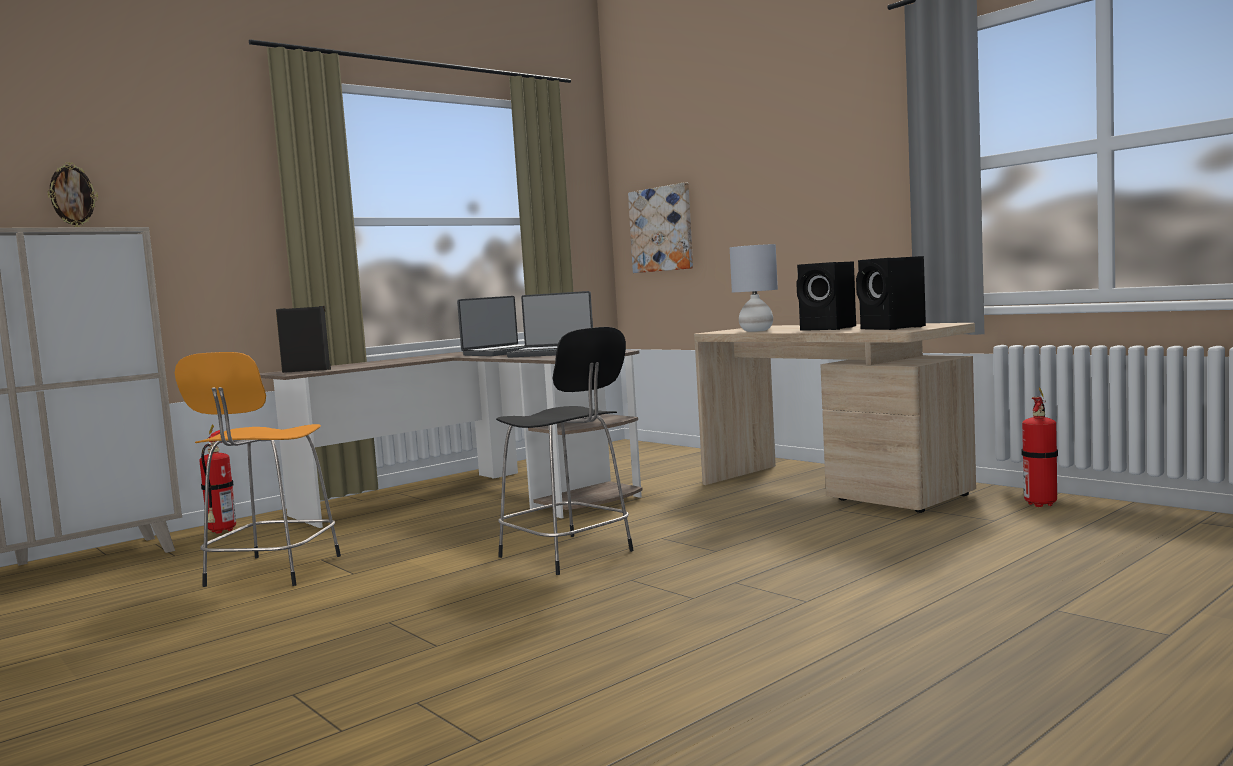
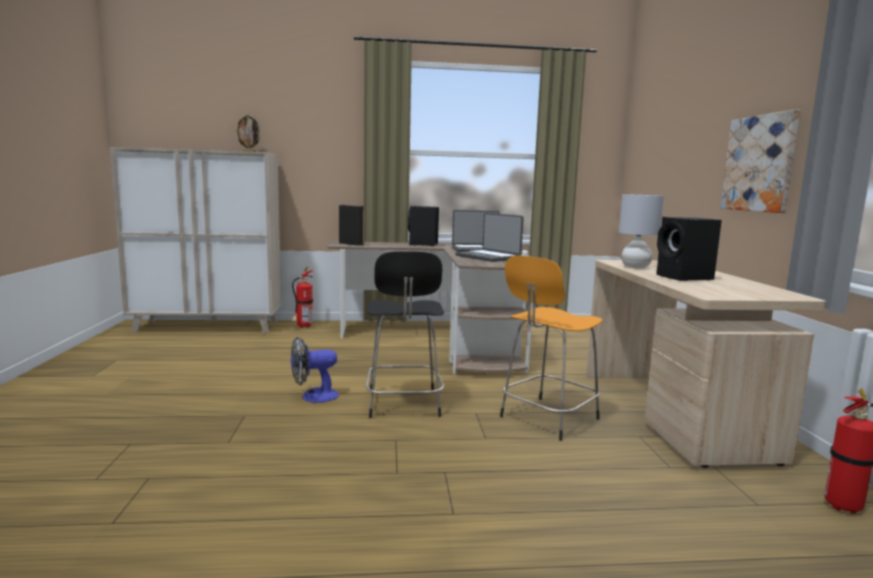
camera: 35 degrees right, 5 degrees up
orange stool [175,352,341,587] -> orange stool moved to [500,255,603,441]
picture [628,182,693,273] -> picture moved to [720,109,800,213]
black speaker [856,256,926,330] -> black speaker moved to [408,206,439,246]
none -> fan [291,337,339,403]

